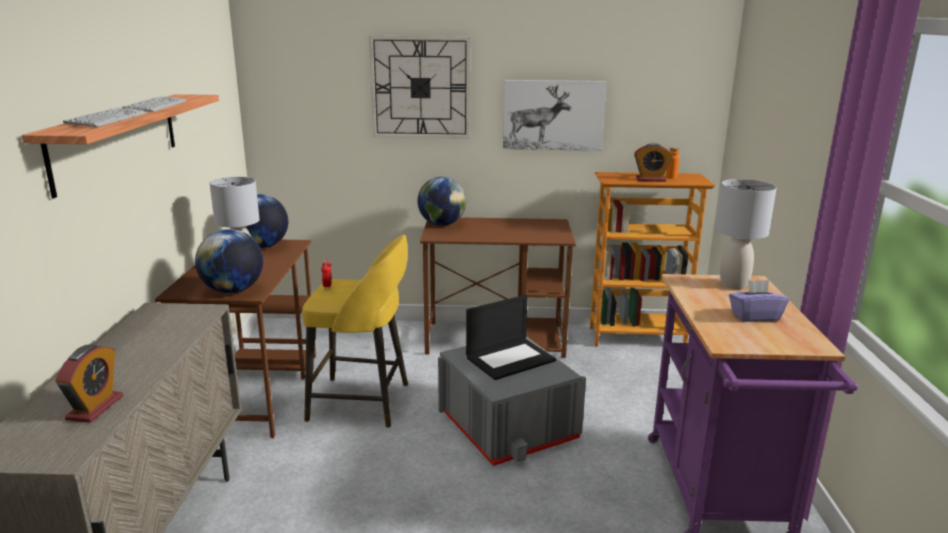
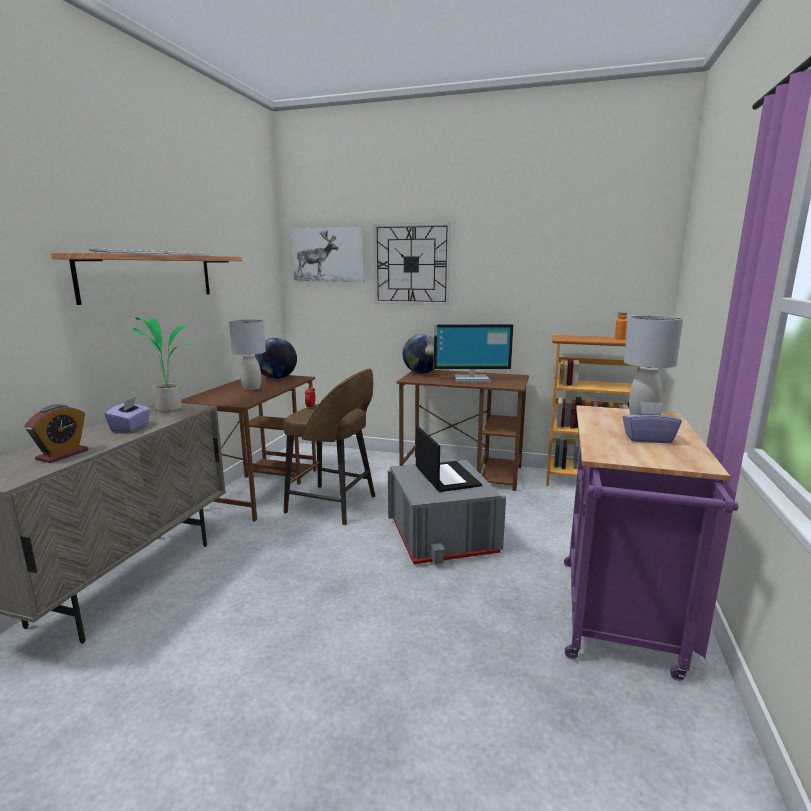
camera: 15 degrees right, 5 degrees down
globe [195,229,263,293] -> none
yellow stool [302,235,408,428] -> brown stool [284,369,375,525]
laptop [466,295,556,380] -> laptop turned 90 degrees counterclockwise [416,426,482,492]
picture [503,80,606,151] -> picture moved to [291,227,365,282]
alarm clock [634,143,673,182] -> none
none -> purple tissue box [105,397,151,433]
none -> potted plant [133,317,191,412]
none -> monitor [433,324,513,382]

